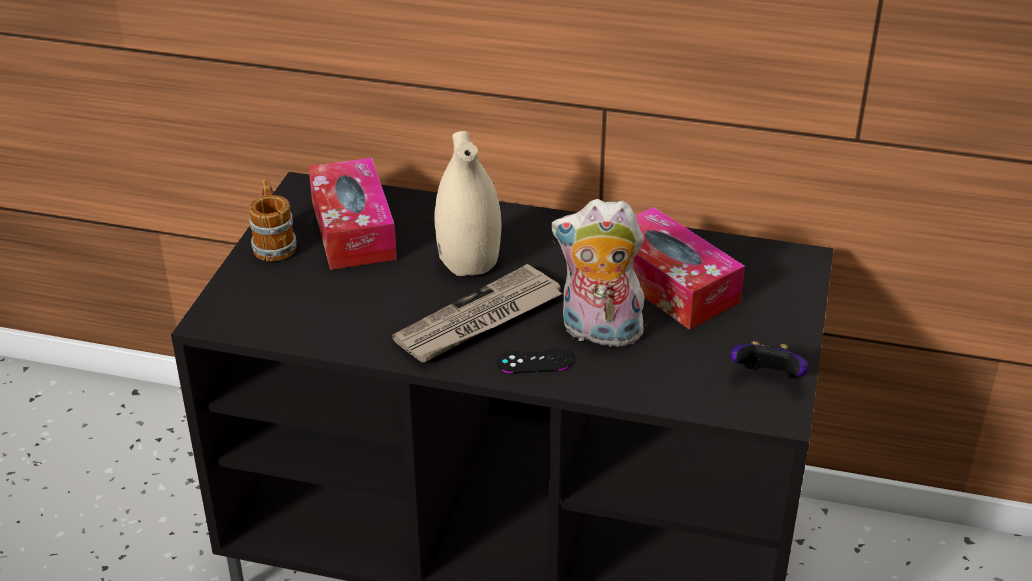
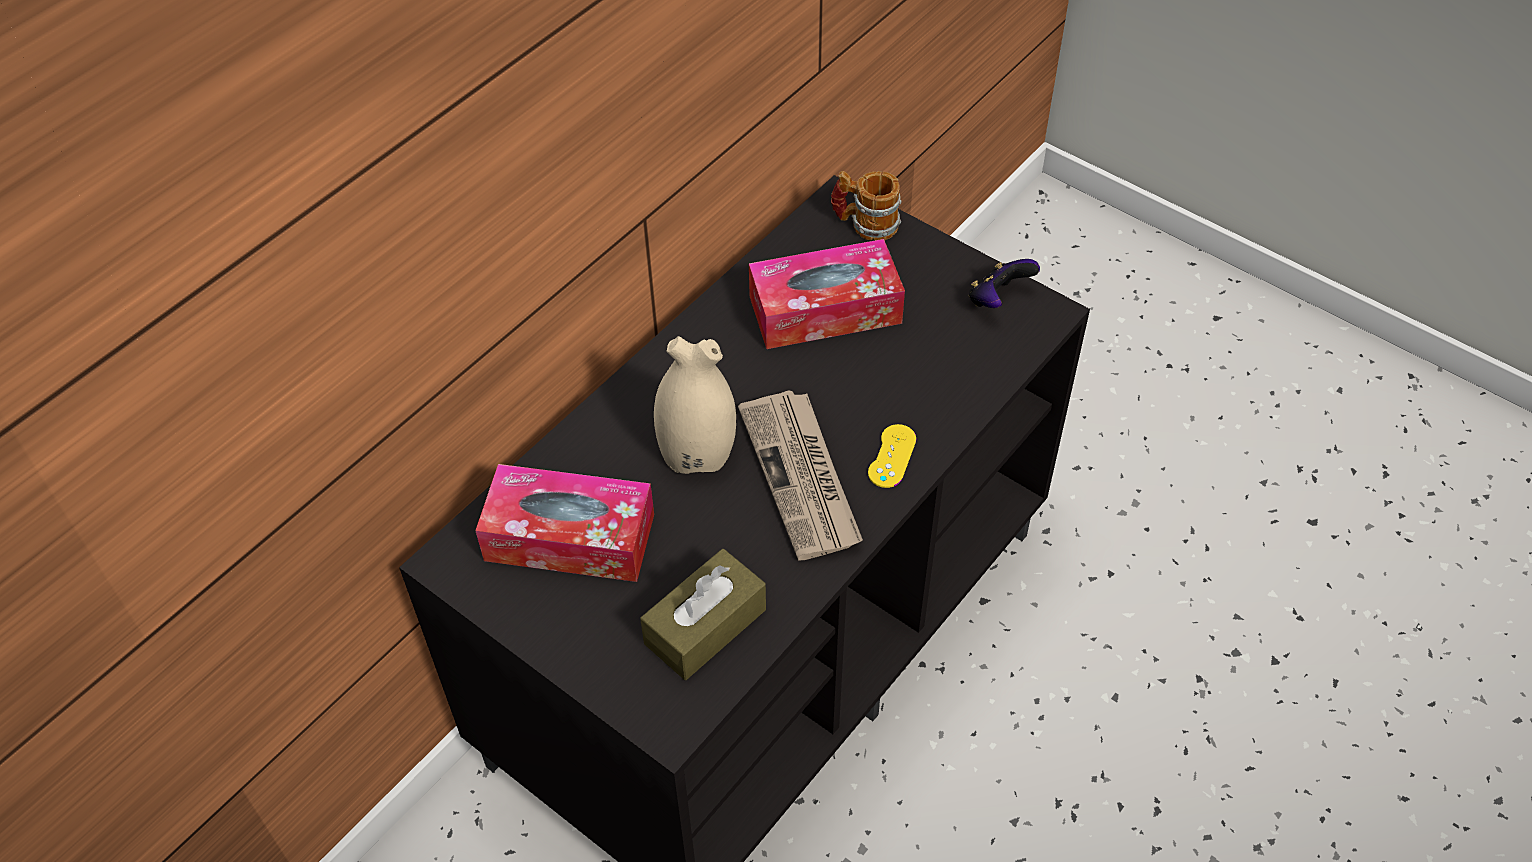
camera: 65 degrees left, 15 degrees up
mug [249,179,297,261] -> mug moved to [831,171,902,241]
black game controller [496,348,572,374] -> yellow game controller [868,424,916,488]
plush toy [551,199,645,351] -> none
none -> brown tissue box [640,549,766,680]

